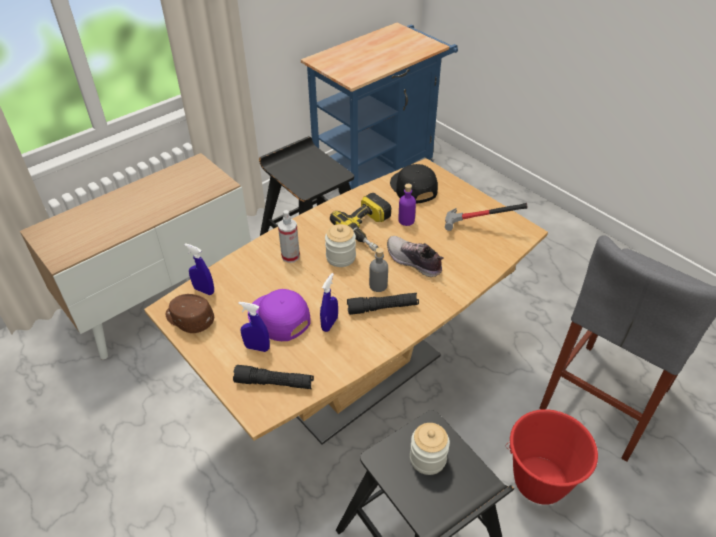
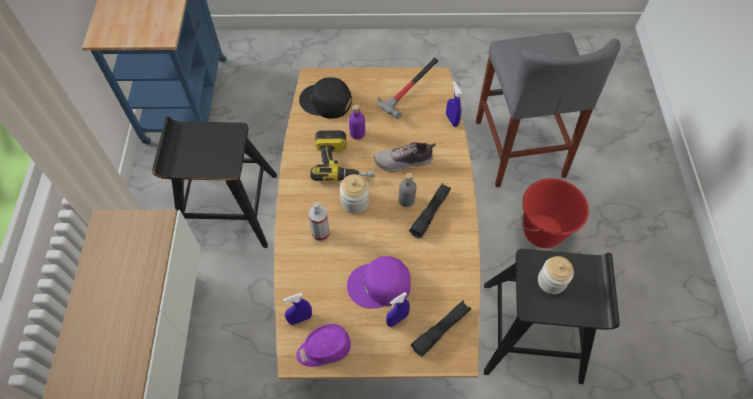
camera: 50 degrees left, 15 degrees up
brown cap [166,294,214,333] -> purple cap [296,324,351,367]
blue spray bottle [320,273,338,332] -> blue spray bottle moved to [446,81,462,127]

